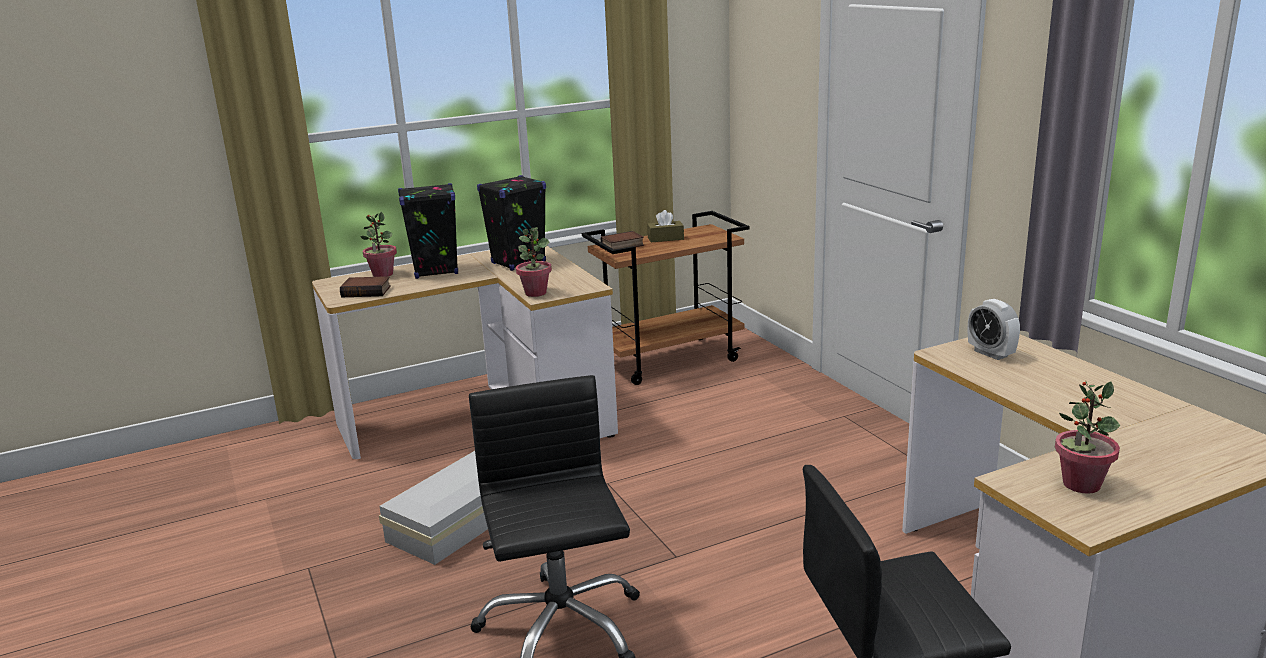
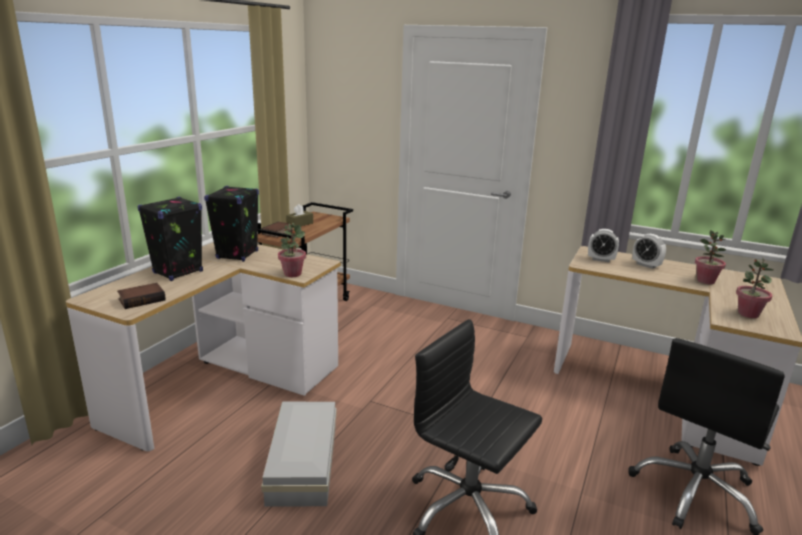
camera: 40 degrees left, 0 degrees up
potted plant [360,212,397,277] -> potted plant moved to [695,230,726,284]
none -> alarm clock [633,234,666,269]

